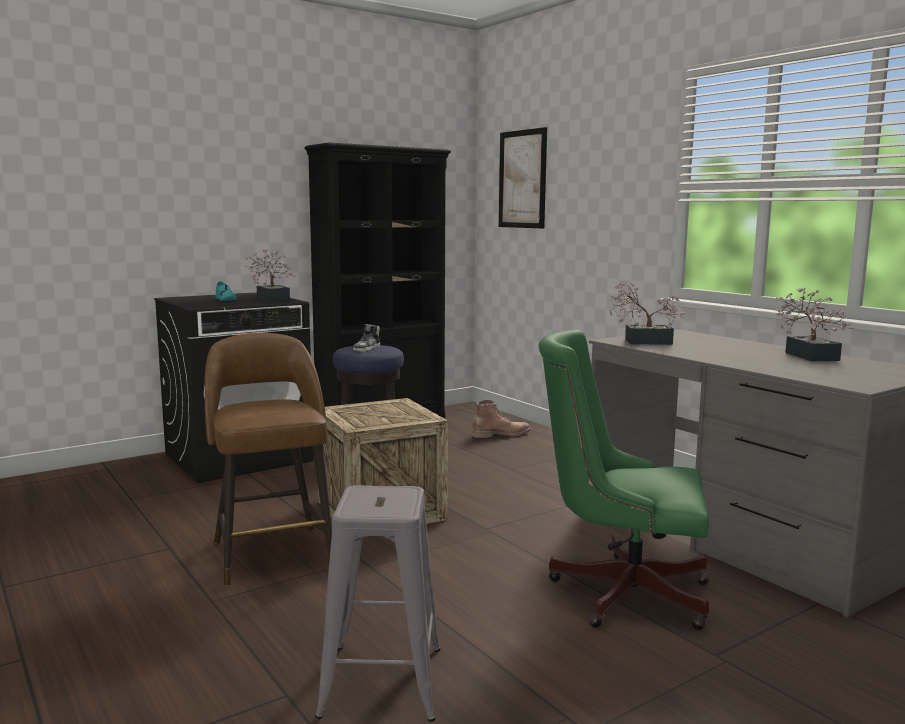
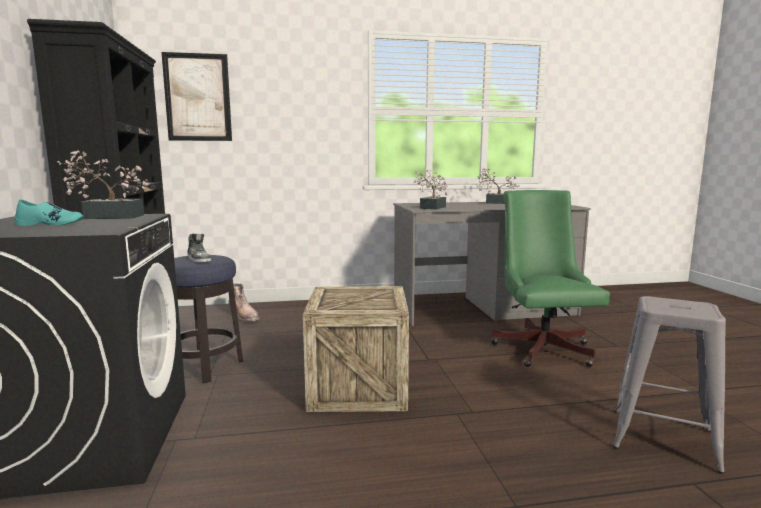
camera: 65 degrees left, 0 degrees up
brown stool [205,333,332,586] -> none
brown boot [472,400,531,438] -> brown boot turned 135 degrees clockwise [229,283,260,322]
green office chair [539,329,709,630] -> green office chair turned 135 degrees clockwise [491,190,610,367]

